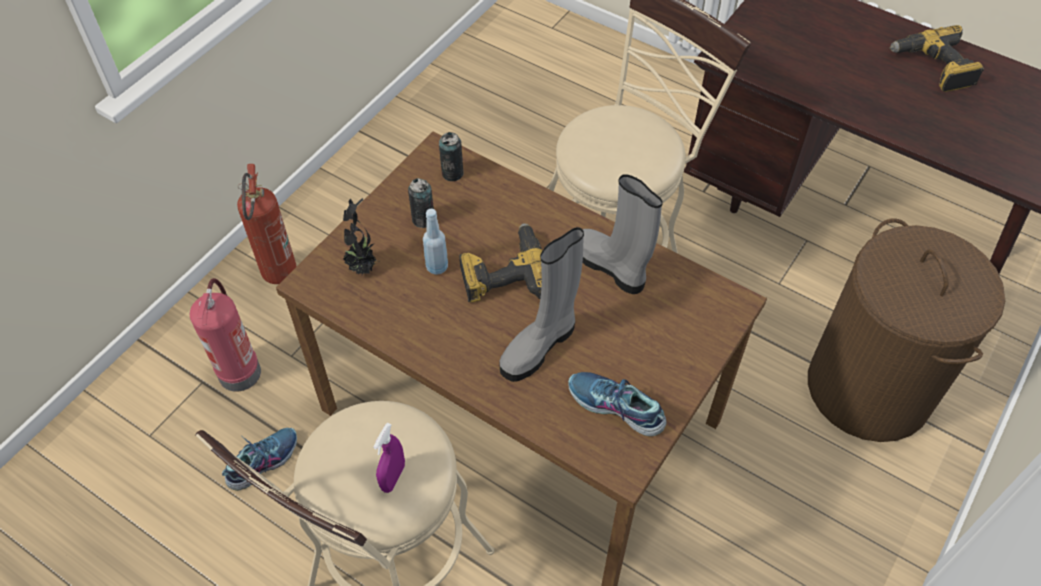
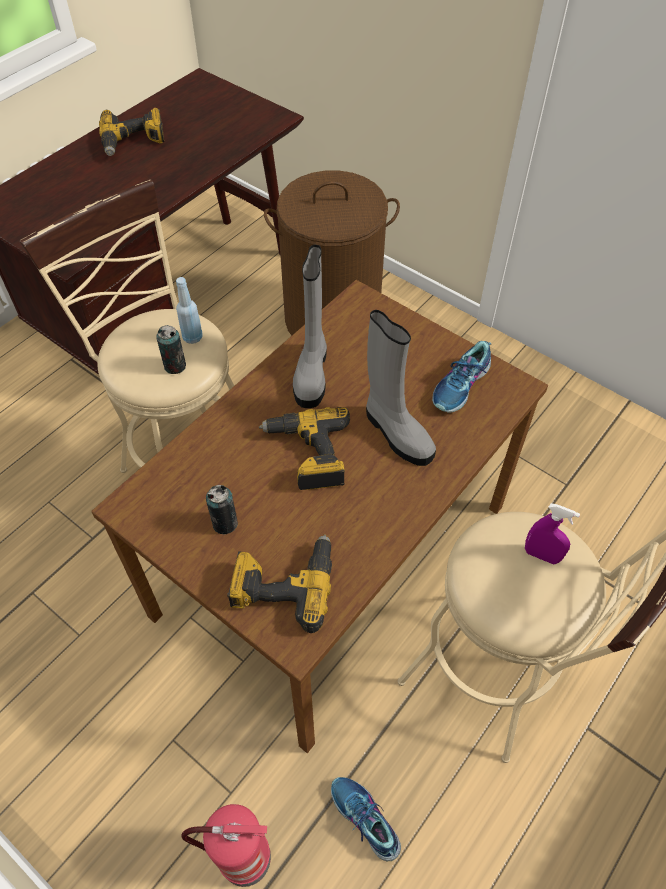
camera: 85 degrees left, 0 degrees up
fire extinguisher [237,164,297,284] -> none
potted plant [343,198,379,274] -> power drill [227,534,332,633]
blue bottle [423,209,448,275] -> blue bottle moved to [176,277,202,344]
can [439,132,464,181] -> can moved to [156,325,186,374]
grey boot [582,174,663,294] -> grey boot turned 45 degrees counterclockwise [293,245,327,408]

